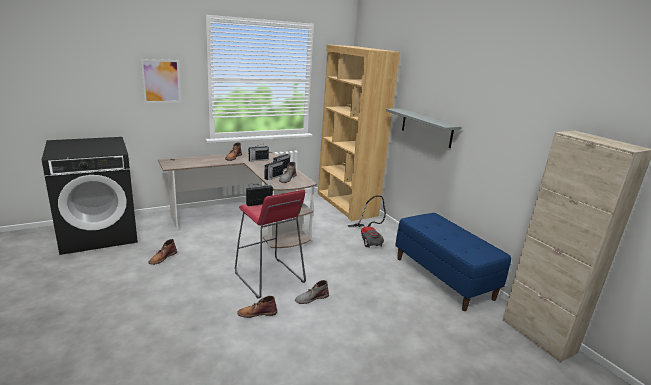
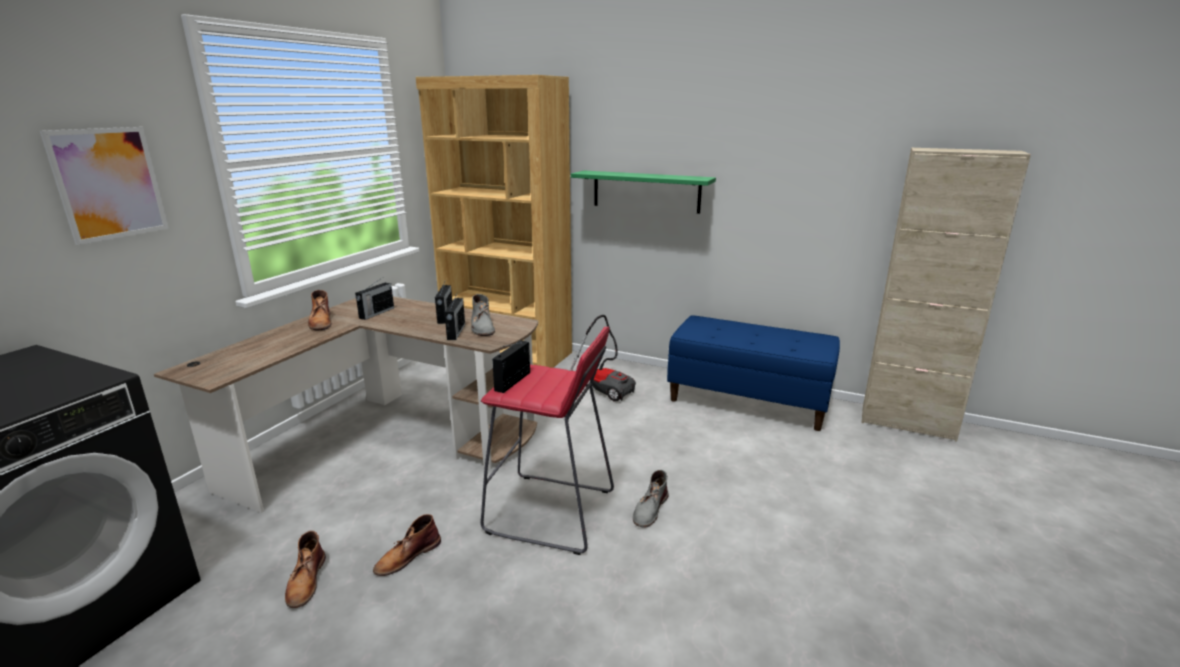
camera: 35 degrees left, 0 degrees up
brown boot [237,296,277,318] -> brown boot moved to [373,514,441,576]
grey shelf [386,108,461,148] -> green shelf [571,171,716,214]

